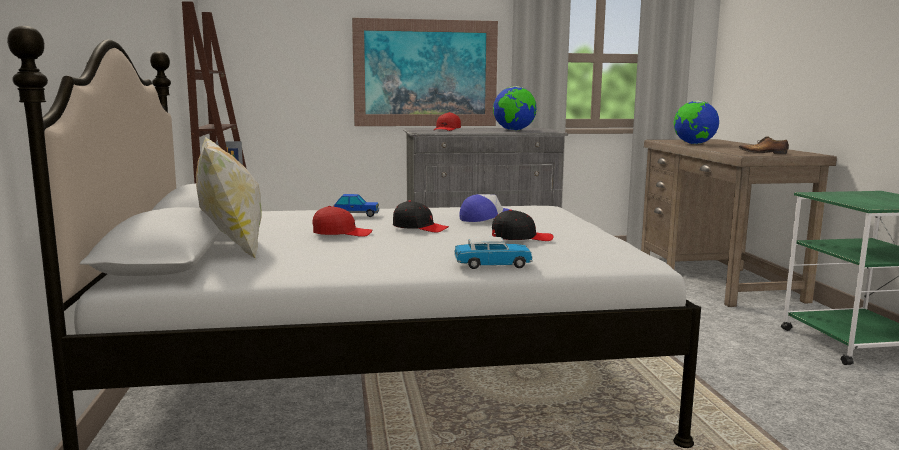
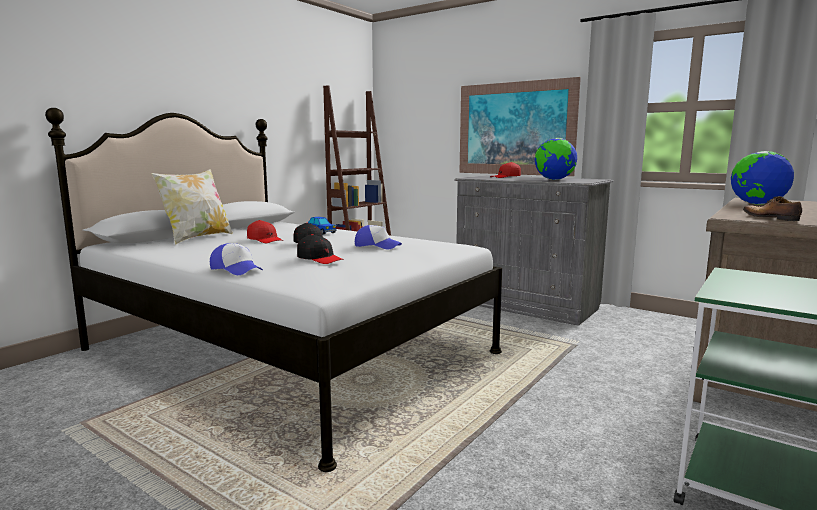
camera: 45 degrees right, 0 degrees up
toy car [454,237,533,269] -> cap [210,243,263,275]

